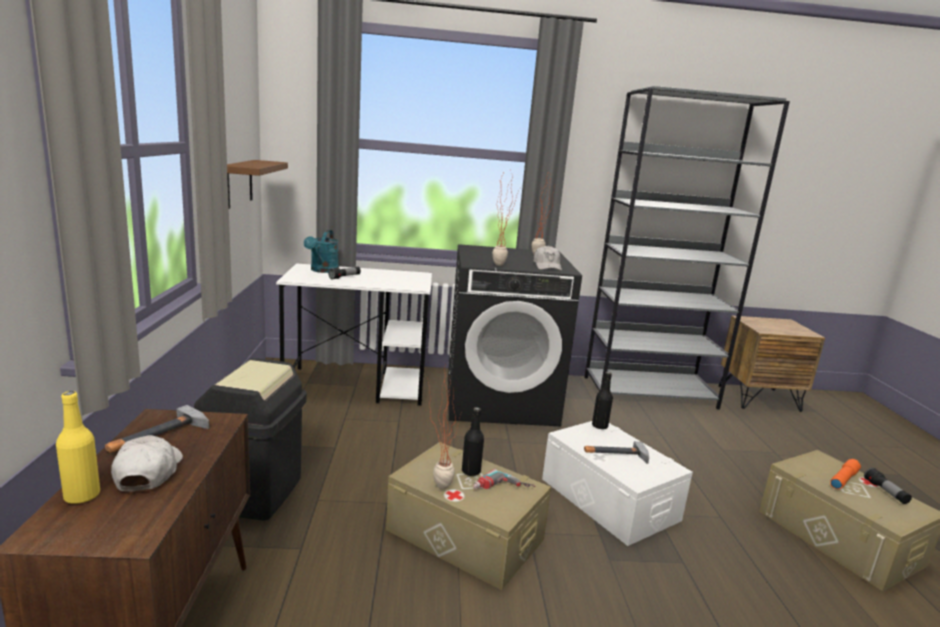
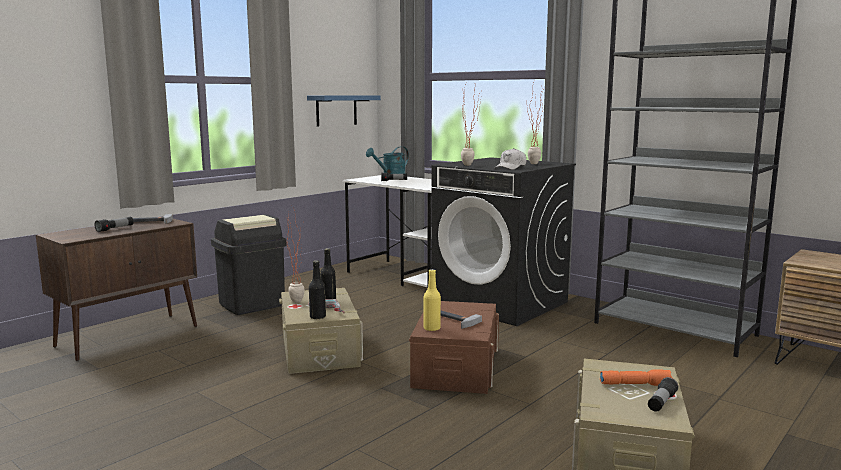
camera: 45 degrees right, 5 degrees down
yellow bottle [56,391,100,504] -> yellow bottle moved to [424,269,441,331]
white cap [111,435,183,492] -> flashlight [94,217,134,232]
brown shelf [227,160,288,209] -> blue shelf [307,95,381,126]
white storage box [542,421,693,546] -> brown storage box [409,301,499,394]
black bottle [592,372,613,429] -> black bottle moved to [309,260,326,320]

